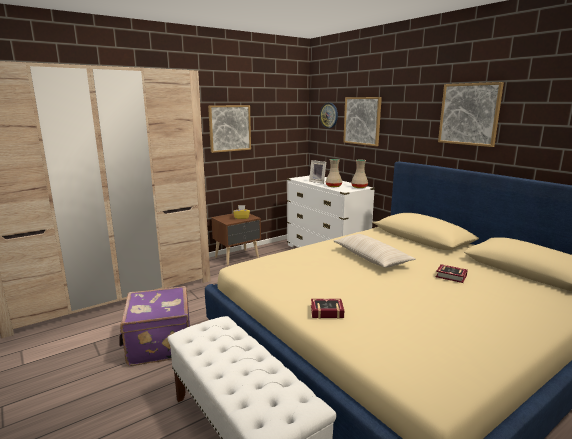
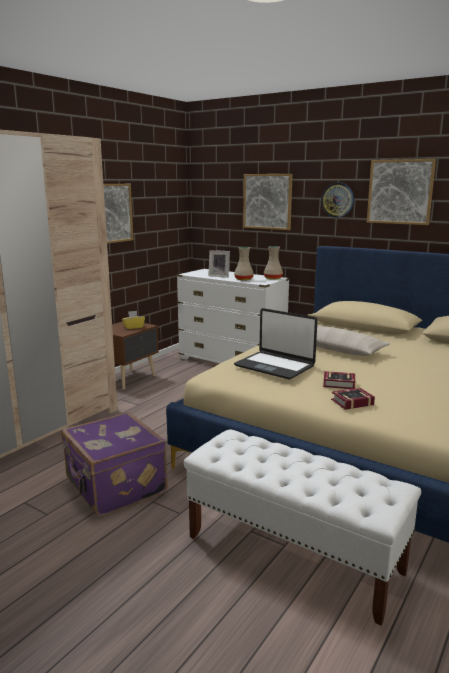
camera: 20 degrees left, 0 degrees up
wall clock [320,103,338,128] -> wall clock moved to [321,183,354,218]
book [436,264,468,283] -> book moved to [323,371,356,389]
none -> laptop [234,308,318,379]

